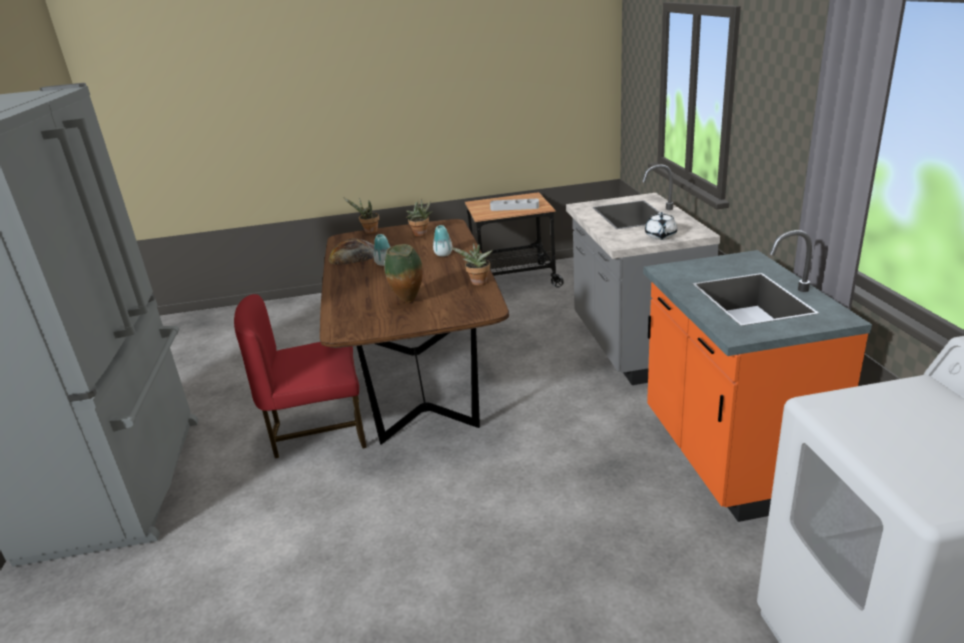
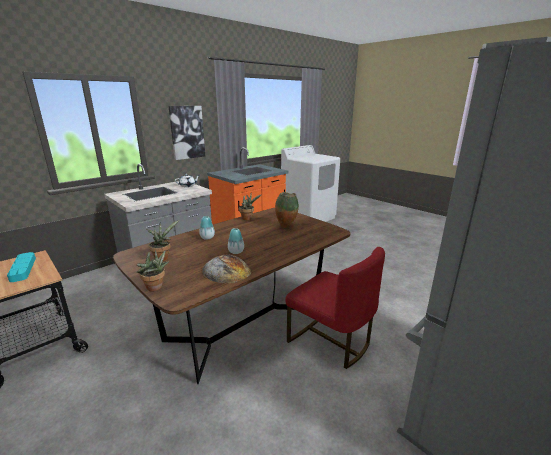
camera: 125 degrees left, 5 degrees down
grey tray [490,199,539,211] -> turquoise tray [7,252,36,282]
none -> picture [168,106,205,160]

